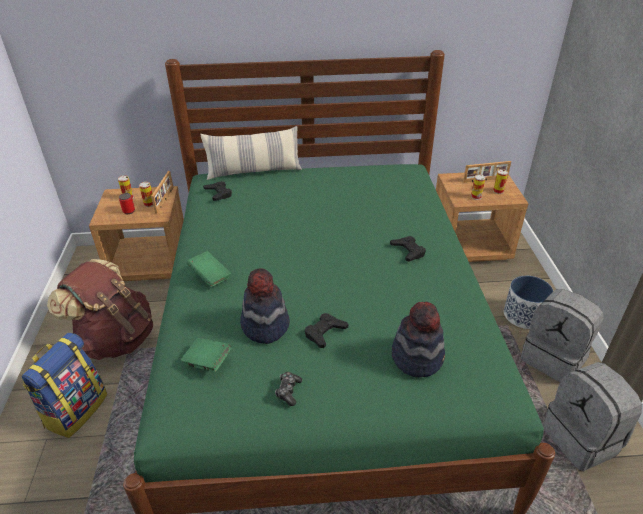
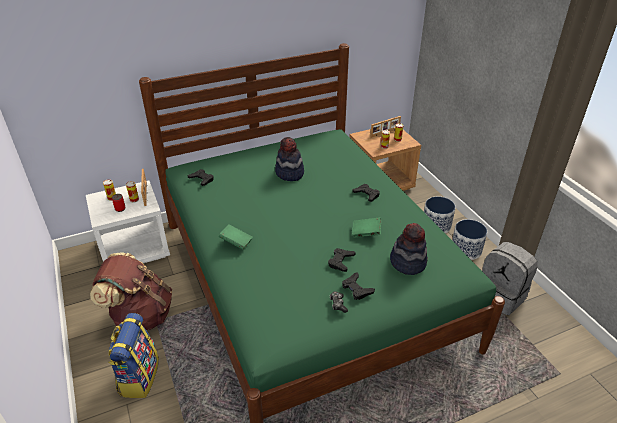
camera: 20 degrees left, 0 degrees up
brown nightstand [89,186,184,281] -> white nightstand [86,180,170,263]
green book [181,338,232,372] -> green book moved to [352,217,381,238]
pillow [200,126,302,180] -> none
hat [240,268,290,344] -> hat moved to [275,137,304,181]
grey backpack [521,289,603,382] -> planter [452,219,487,260]
none -> black game controller [342,272,375,300]

